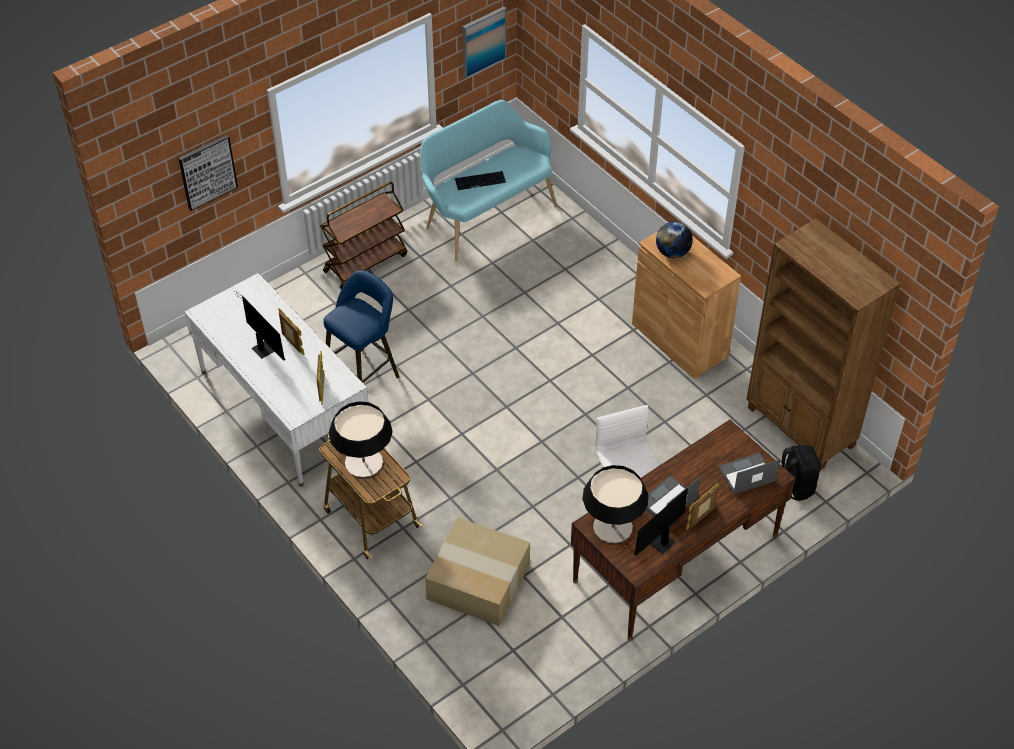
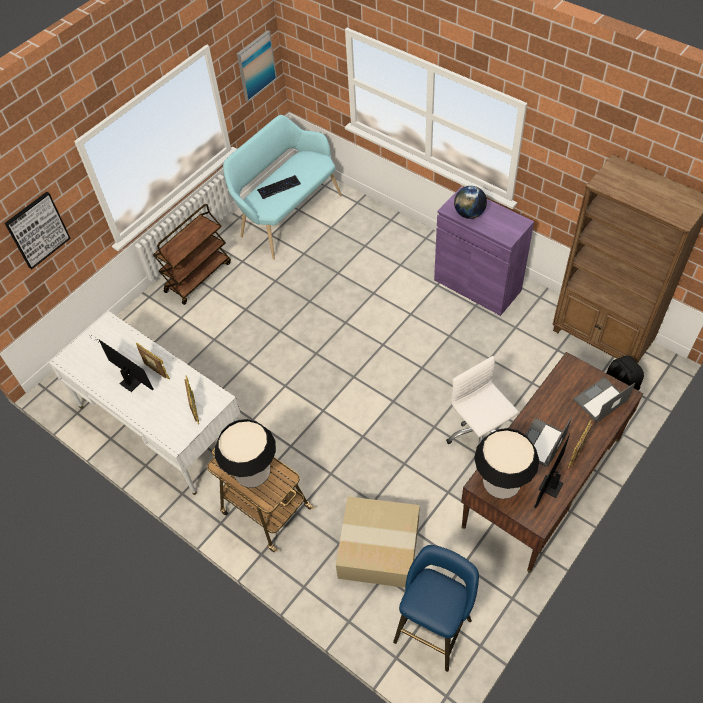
camera: 10 degrees left, 5 degrees up
blue stool [323,270,399,383] -> blue stool moved to [393,545,479,672]
brown cabinet [632,232,741,379] -> purple cabinet [434,186,534,316]

